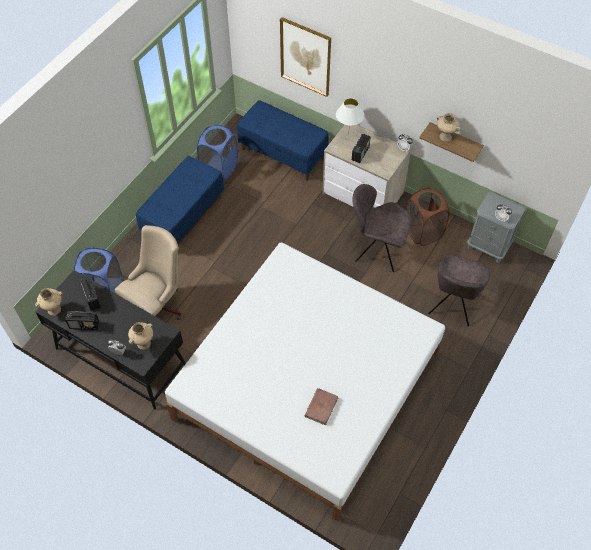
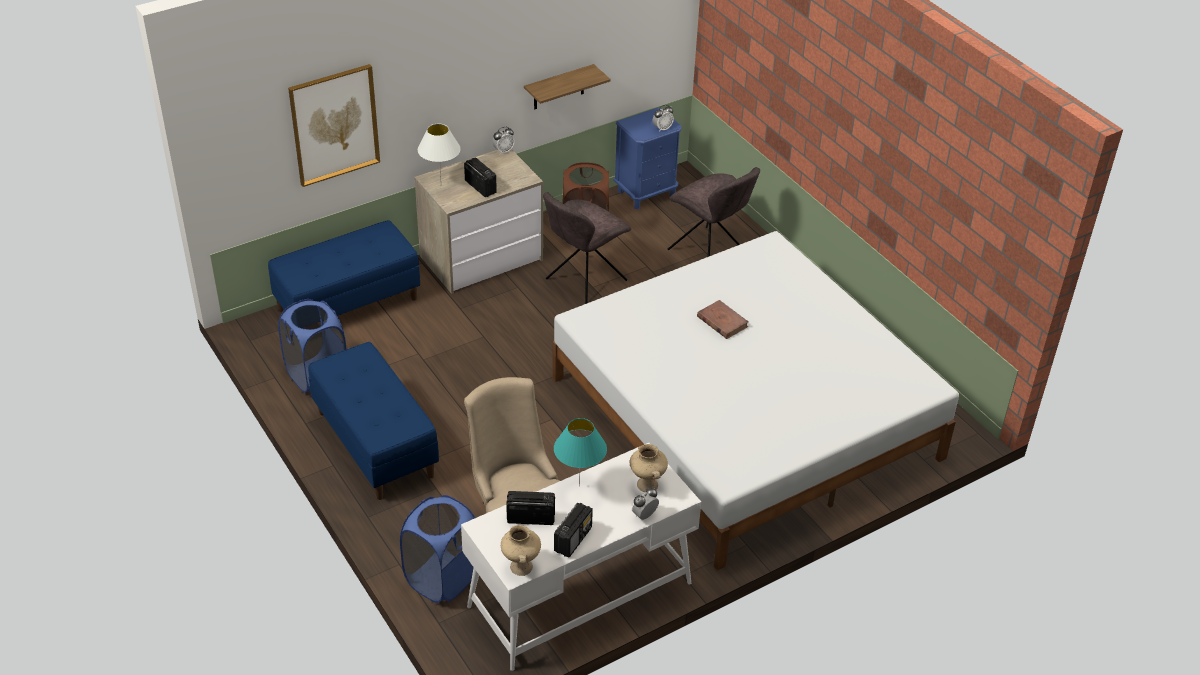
camera: 65 degrees left, 15 degrees down
black desk [36,270,186,410] -> white desk [461,443,701,671]
brown book [305,388,338,425] -> brown book moved to [697,300,748,339]
beige vase [437,113,461,142] -> none
grey nightstand [467,192,526,263] -> blue nightstand [613,107,682,209]
none -> turquoise table lamp [554,418,607,487]

